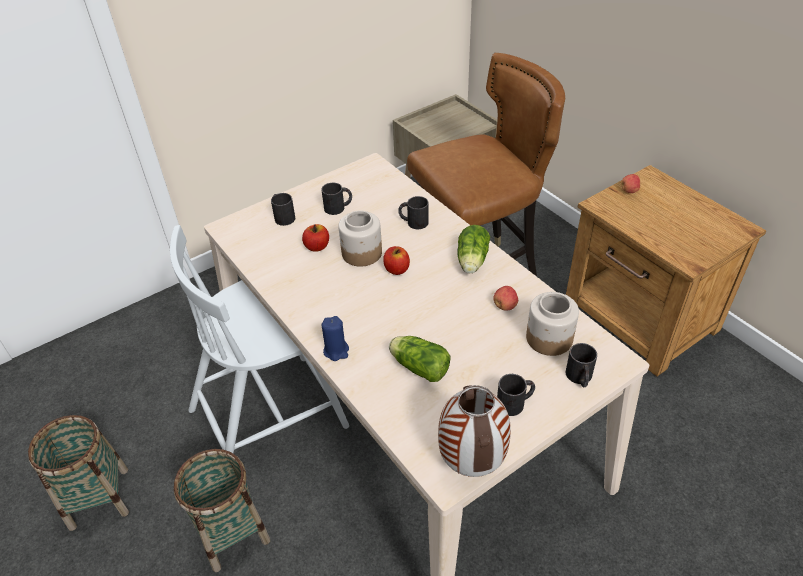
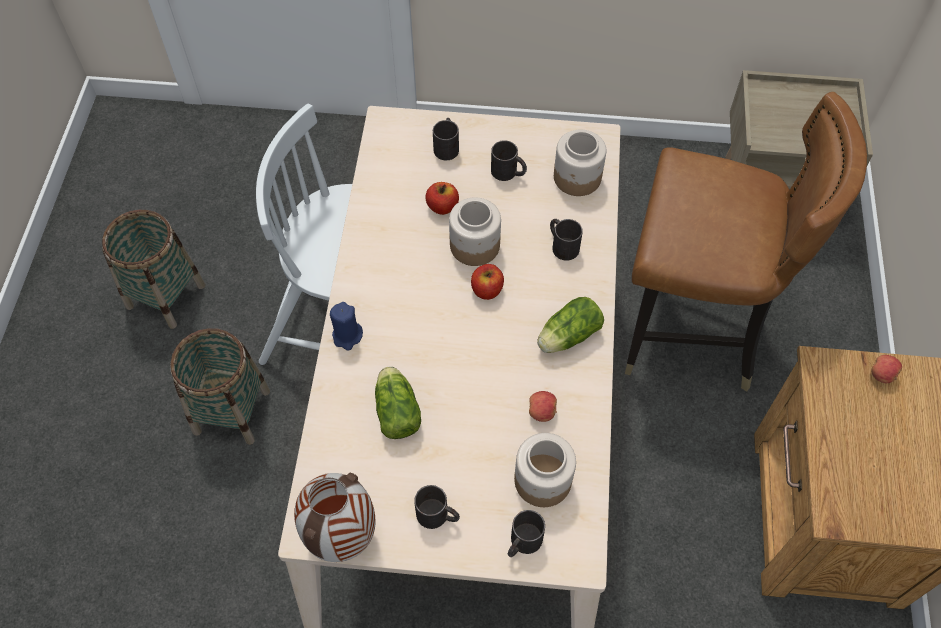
camera: 40 degrees right, 15 degrees up
none -> jar [554,130,606,196]

